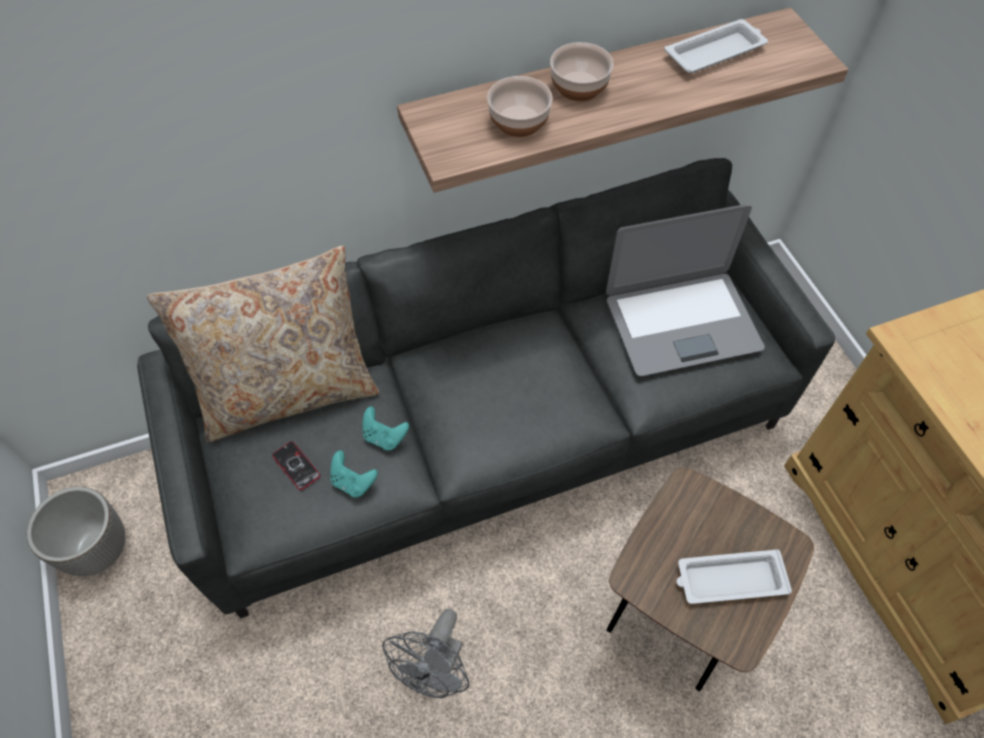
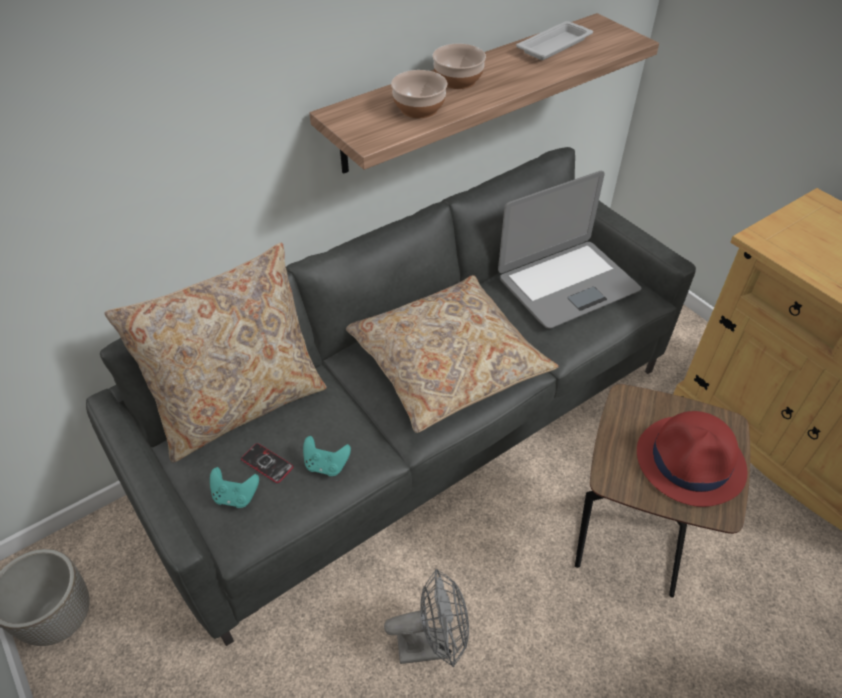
camera: 15 degrees left, 10 degrees down
turquoise game controller [362,406,409,451] -> turquoise game controller moved to [210,467,259,508]
grey fan [382,609,469,698] -> grey fan turned 105 degrees counterclockwise [384,569,469,667]
white tray [676,549,792,604] -> red hat [637,411,747,507]
none -> beige pillow [346,275,559,433]

